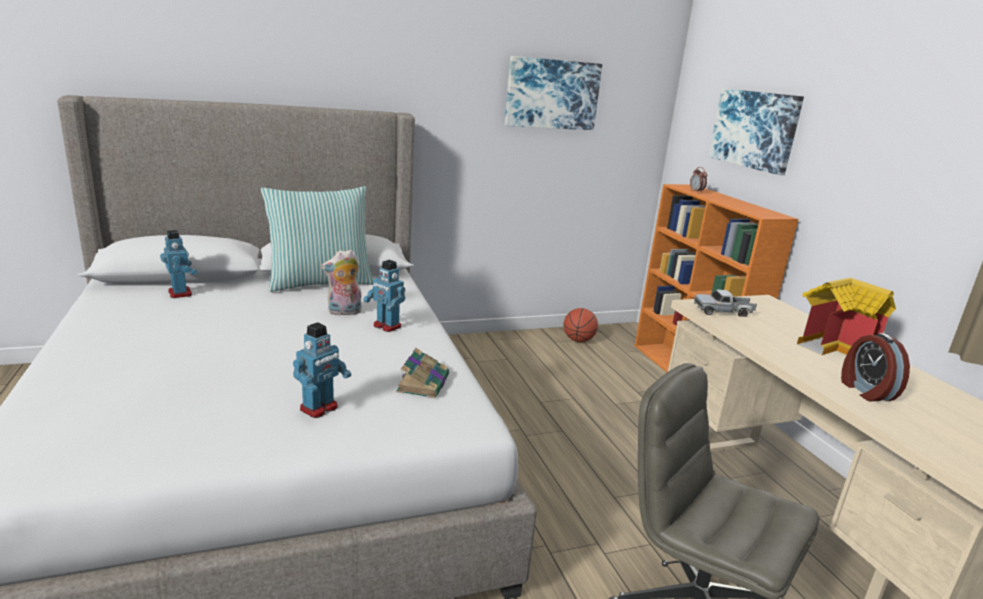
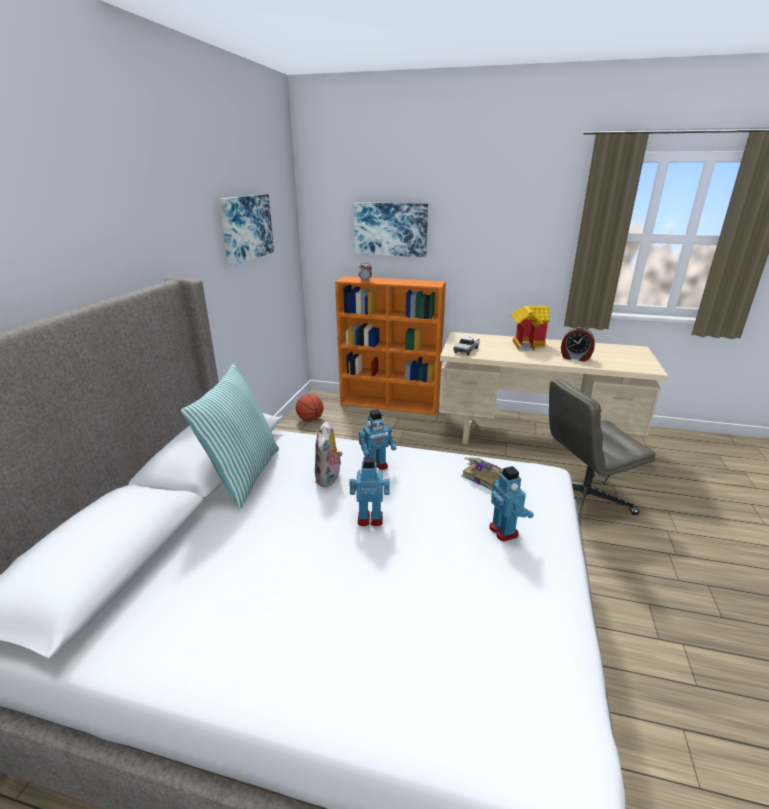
camera: 55 degrees left, 5 degrees up
toy robot [160,230,197,298] -> toy robot moved to [349,456,390,526]

